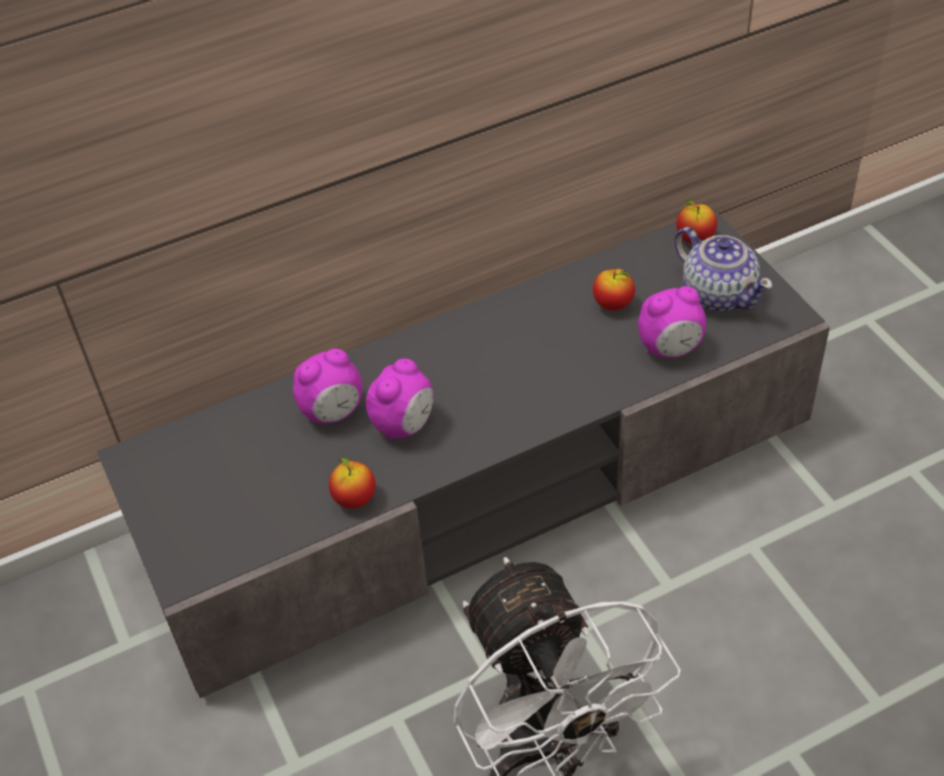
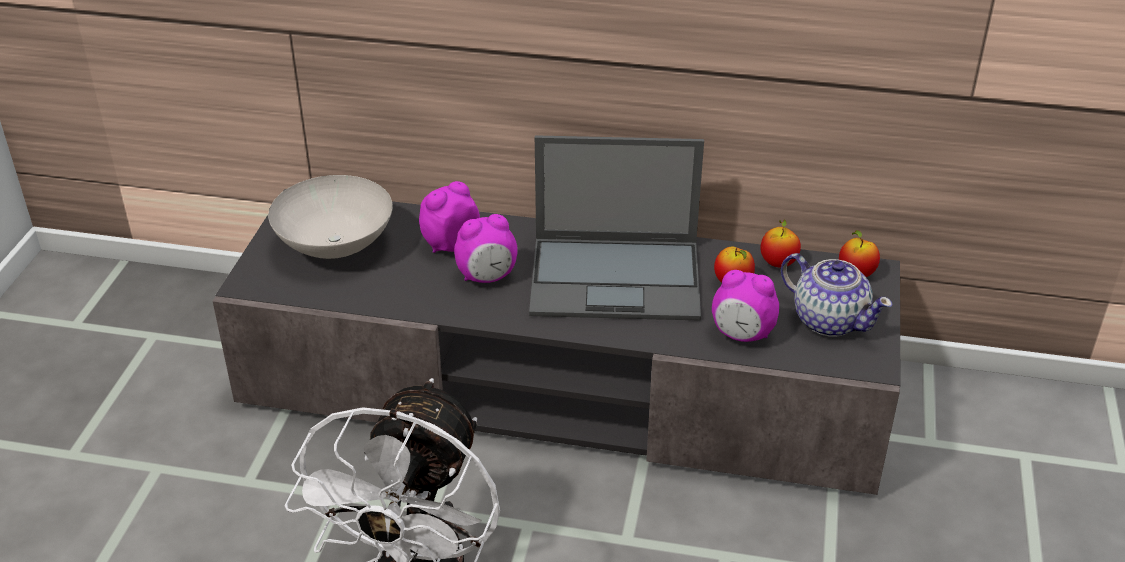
camera: 35 degrees right, 10 degrees down
alarm clock [293,349,362,424] -> alarm clock turned 135 degrees clockwise [419,181,480,253]
apple [329,456,375,508] -> apple moved to [760,219,801,267]
teapot [674,227,773,312] -> teapot turned 45 degrees counterclockwise [781,253,893,337]
none -> white bowl [268,175,393,259]
none -> laptop [529,135,704,321]

